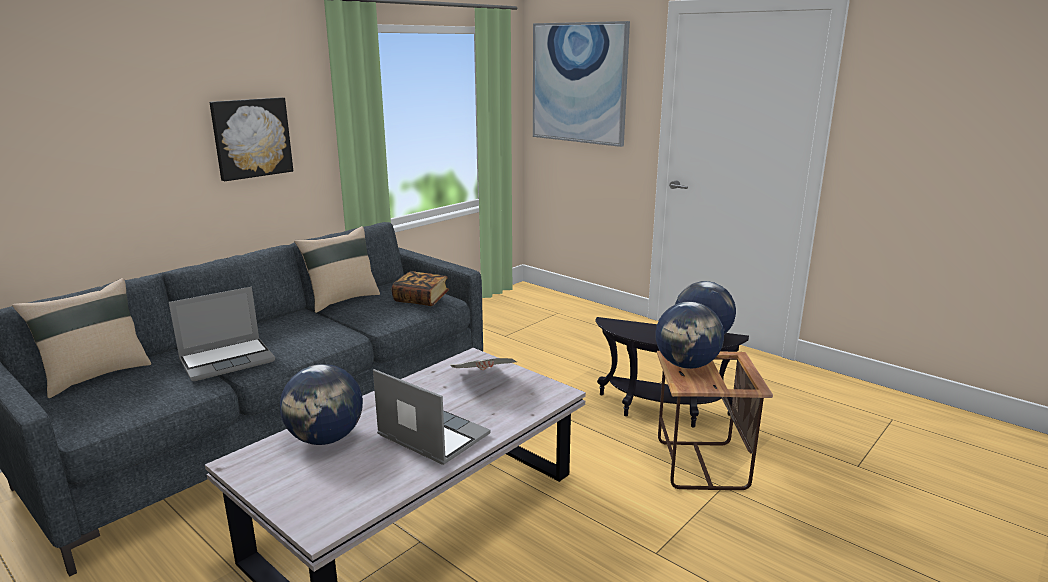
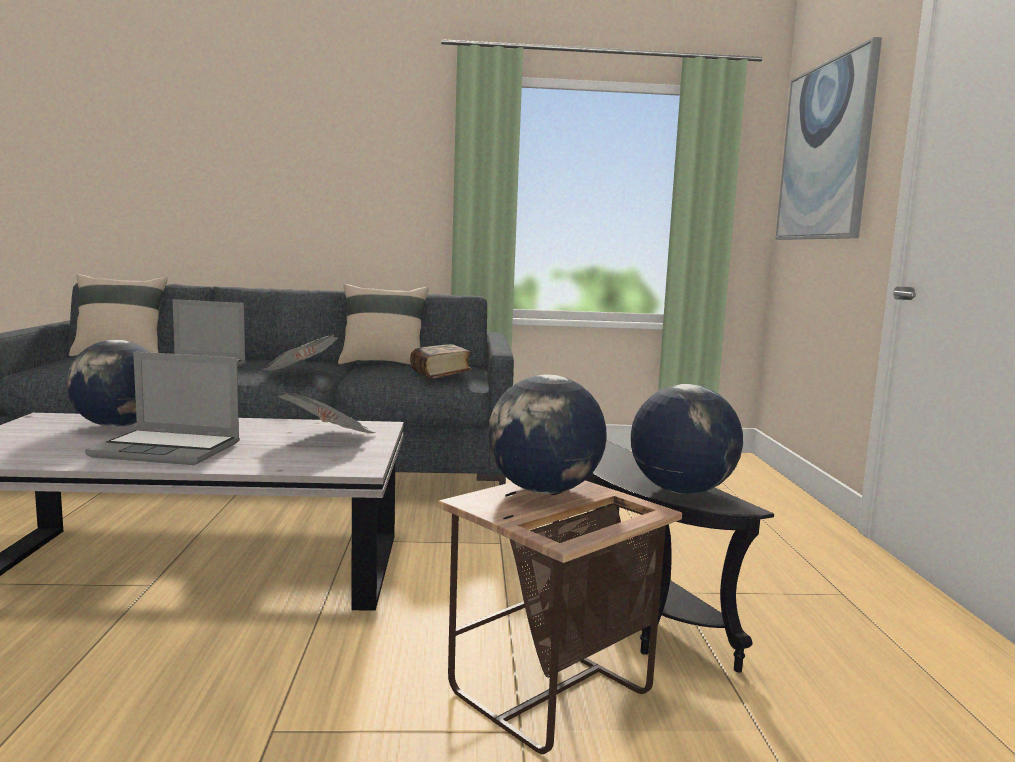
camera: 45 degrees right, 10 degrees down
picture [209,97,293,181] -> none
laptop [373,369,491,465] -> laptop turned 105 degrees clockwise [85,352,240,465]
none -> newspaper [262,335,338,371]

